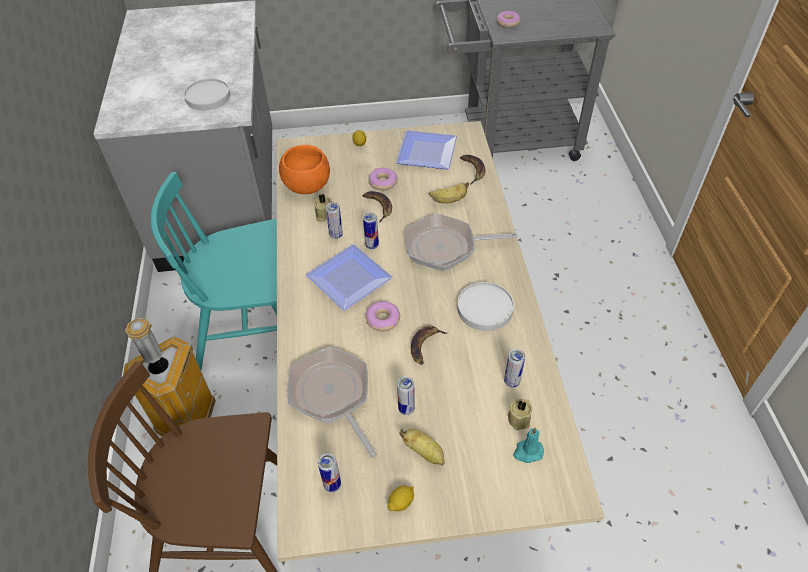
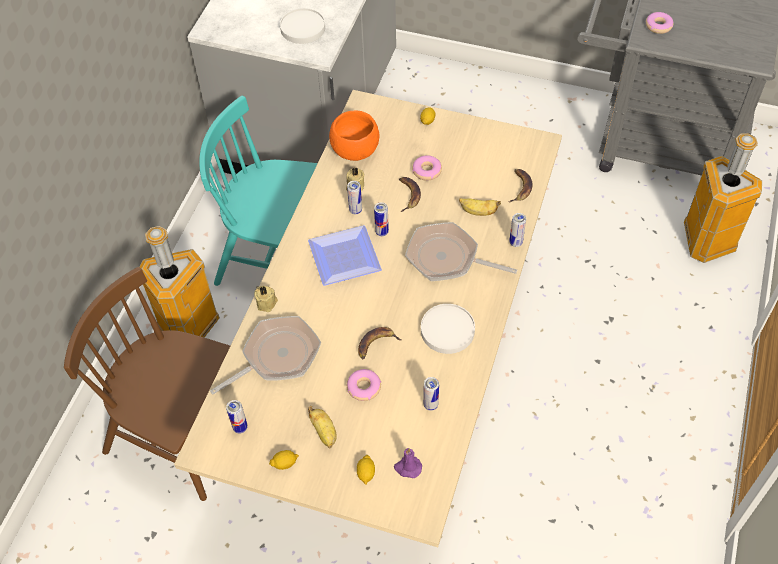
camera: 25 degrees right, 5 degrees up
frying pan [287,347,377,458] -> frying pan turned 60 degrees clockwise [210,316,321,395]
donut [366,301,400,331] -> donut moved to [347,369,381,401]
plate [396,130,457,170] -> none
can [397,376,415,415] -> can moved to [509,213,526,247]
beige candle [508,399,532,430] -> beige candle moved to [254,286,278,312]
turquoise candle [513,427,544,463] -> purple candle [394,448,422,478]
none -> lemon [357,455,375,485]
none -> trash can [684,134,762,263]

